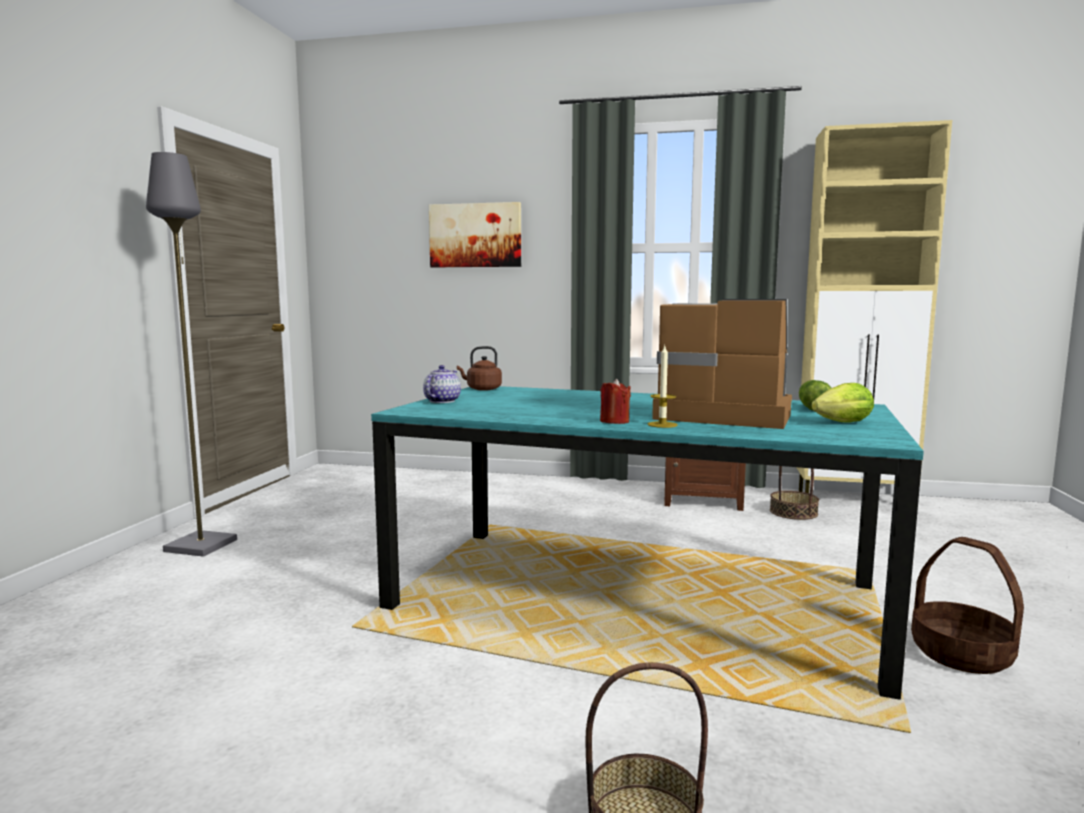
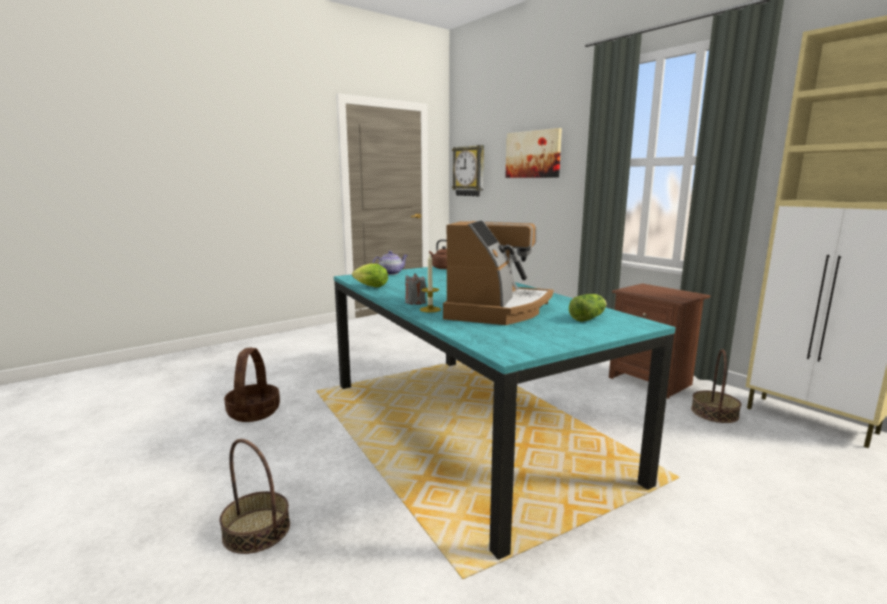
camera: 40 degrees right, 5 degrees up
grey floor lamp [146,152,237,557] -> none
red candle [600,379,631,424] -> grey candle [405,273,426,305]
coffee machine [652,299,792,429] -> coffee machine turned 45 degrees clockwise [443,220,553,325]
lettuce [811,383,874,423] -> lettuce moved to [352,264,388,287]
basket [911,537,1024,674] -> basket moved to [224,348,280,422]
none -> wall clock [452,145,484,196]

